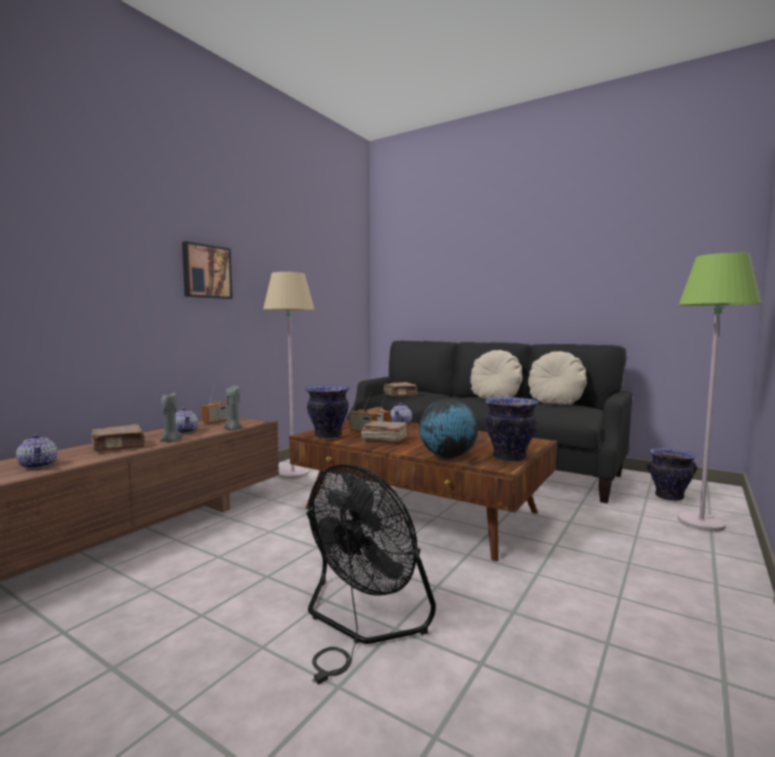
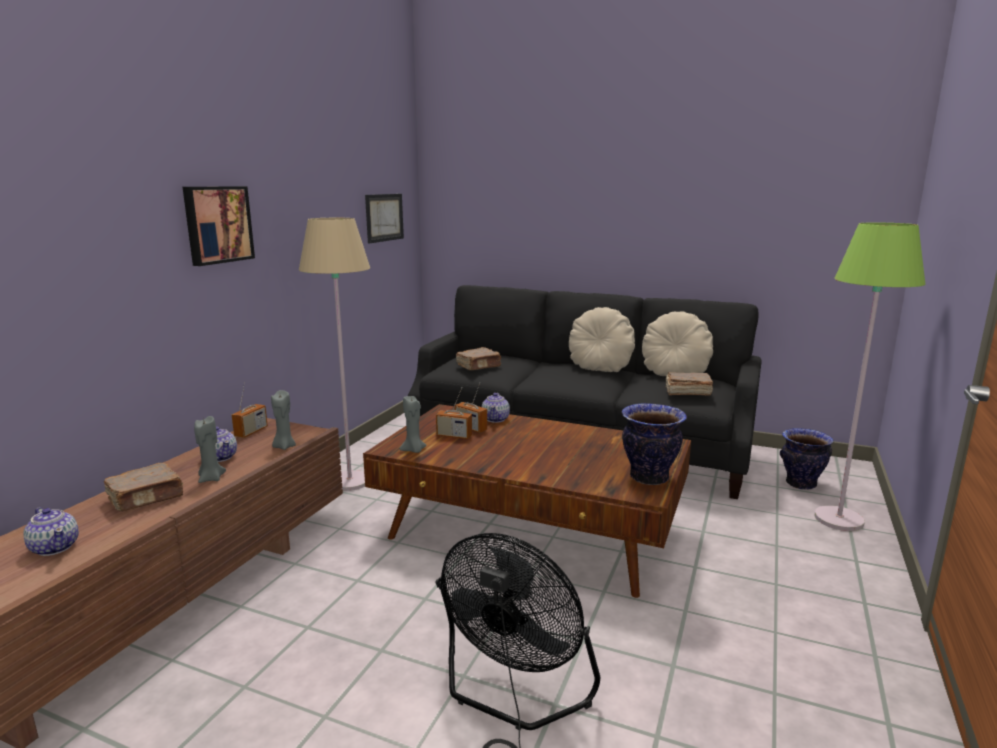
camera: 10 degrees left, 10 degrees up
vase [305,386,350,439] -> grey candle [400,396,427,453]
brown book [361,421,408,442] -> brown book moved to [666,372,713,396]
globe [419,399,478,458] -> none
none -> picture [365,194,404,243]

